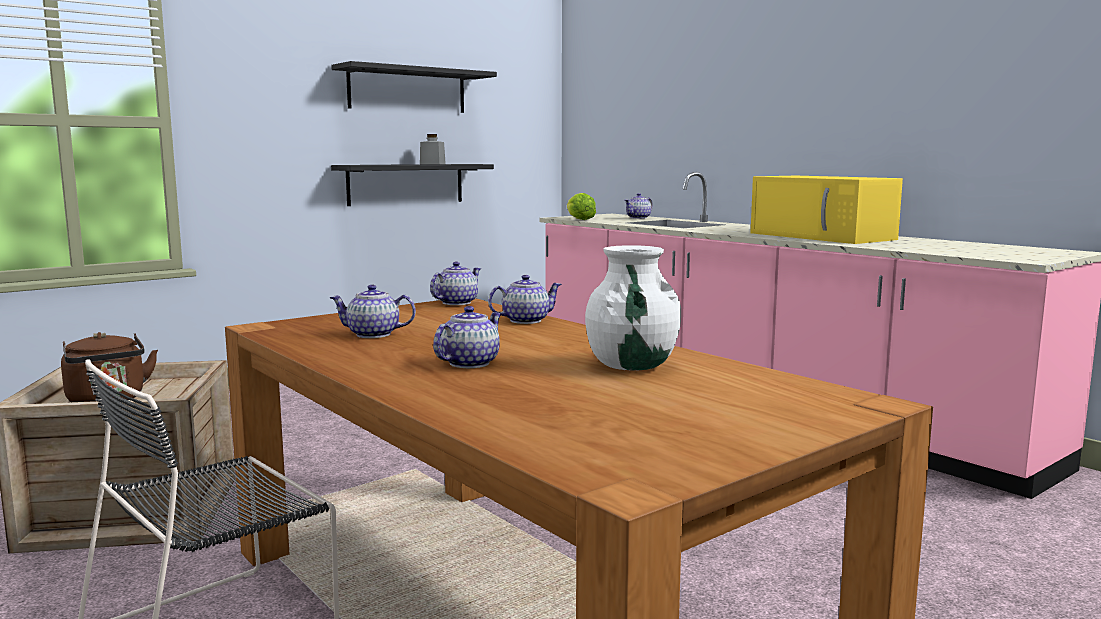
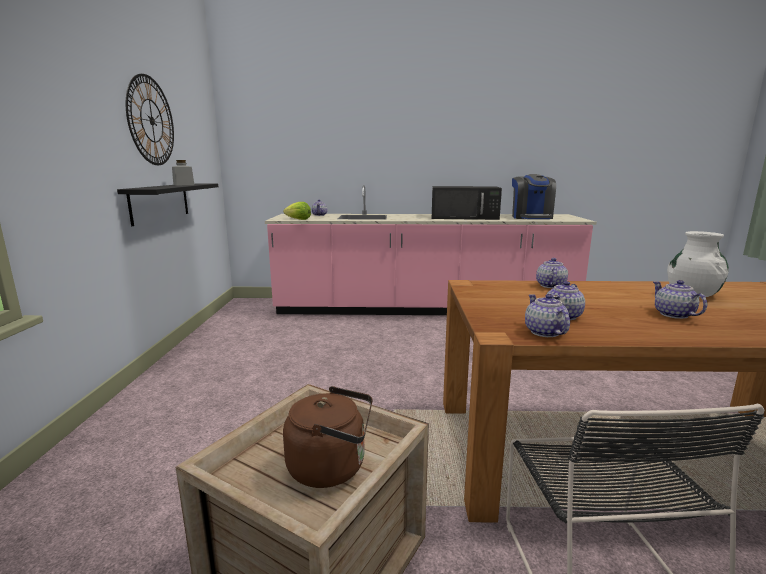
camera: 50 degrees left, 5 degrees up
black shelf [331,61,497,113] -> wall clock [126,74,174,165]
teapot [430,261,481,305] -> teapot moved to [525,294,570,337]
yellow microwave [750,176,903,244] -> black microwave [432,186,502,220]
none -> coffee machine [512,174,556,219]

